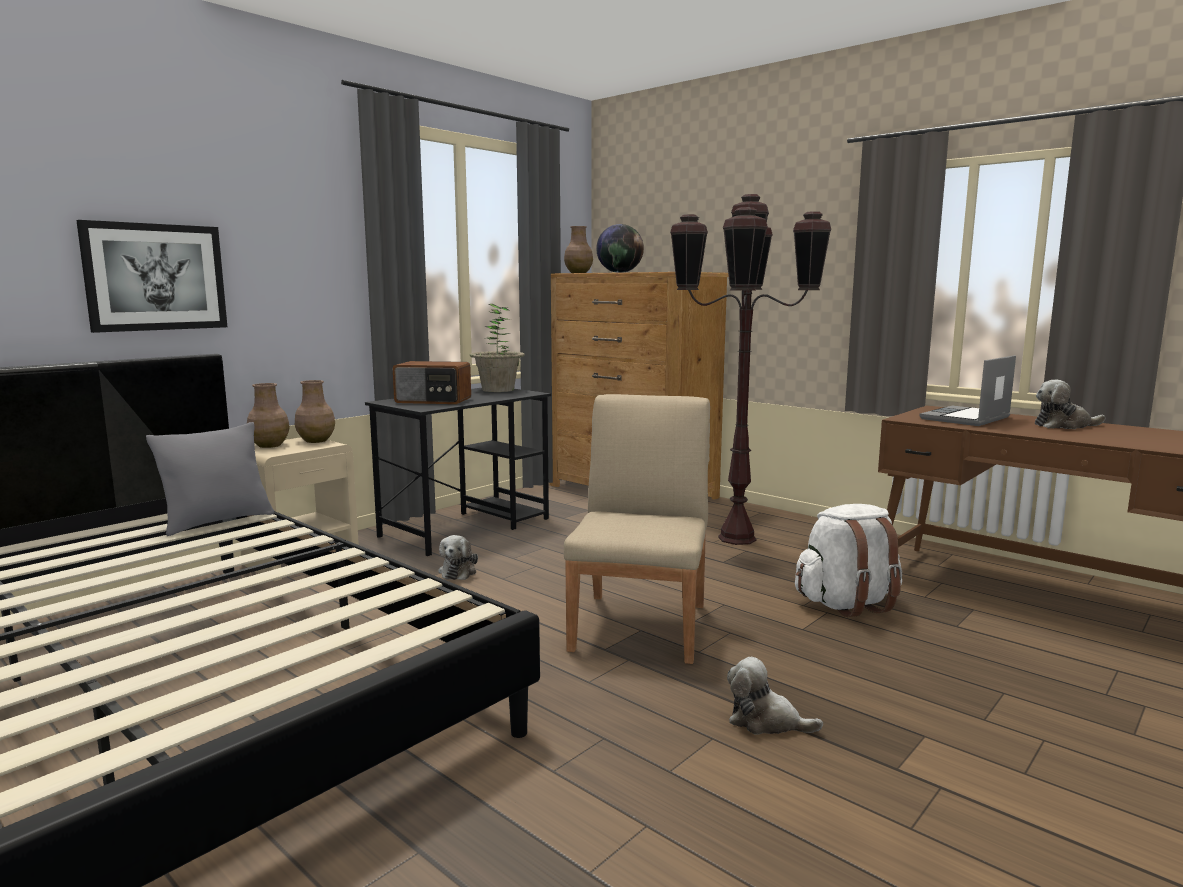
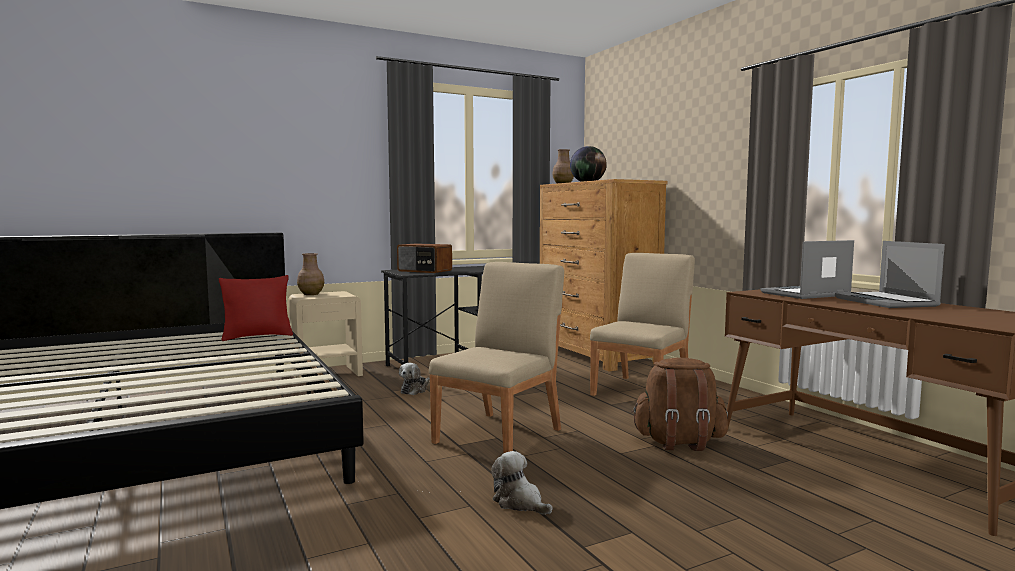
camera: 20 degrees right, 5 degrees down
picture [76,220,227,333] -> none
grey pillow [146,422,274,536] -> red pillow [219,275,293,341]
brown vase [295,380,335,443] -> none
potted plant [470,304,525,392] -> none
brown floor lamp [670,194,831,545] -> beige chair [590,253,695,396]
white backpack [795,504,902,617] -> brown backpack [632,358,728,451]
plush toy [1035,380,1105,429] -> laptop [835,241,945,308]

